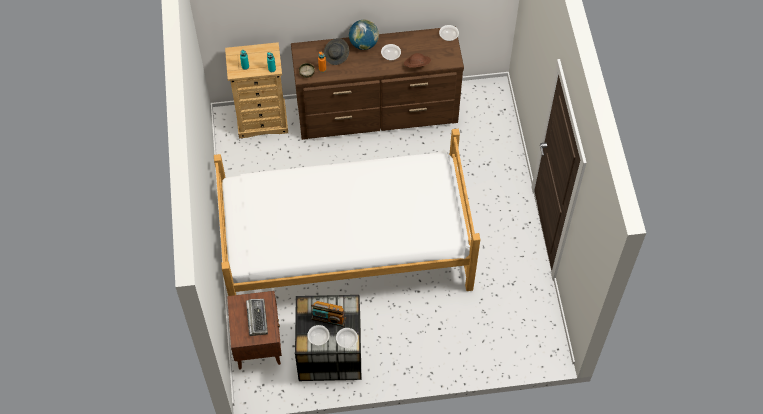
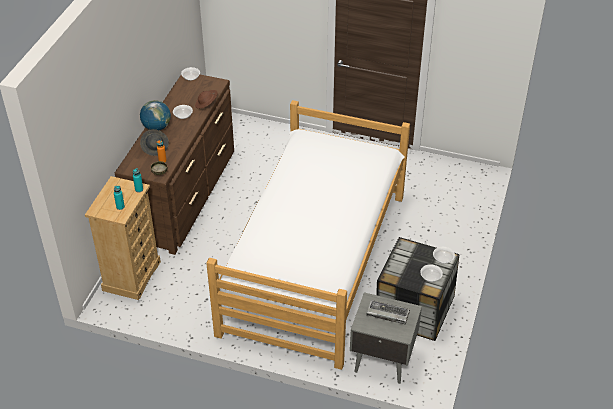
camera: 65 degrees left, 15 degrees down
brown nightstand [227,291,282,370] -> grey nightstand [350,292,422,384]
radio [311,301,346,327] -> none

